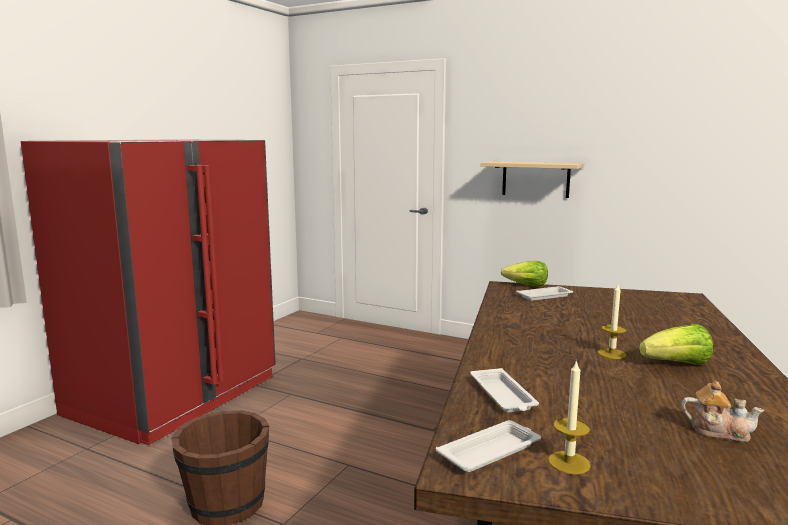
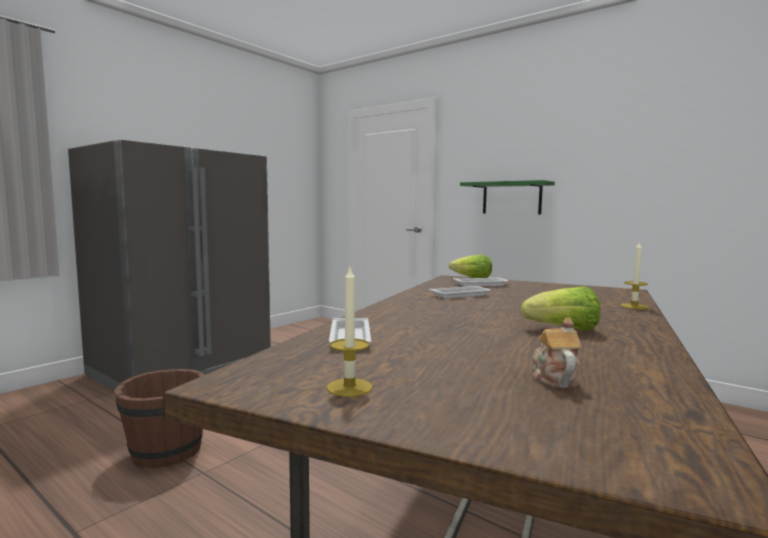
camera: 10 degrees right, 5 degrees down
red fridge [21,139,276,445] -> grey fridge [68,139,271,391]
white tray [436,420,541,472] -> white tray moved to [429,286,491,298]
beige shelf [481,161,585,198] -> green shelf [460,180,555,214]
candle [598,284,627,359] -> candle moved to [621,241,648,309]
teapot [681,381,765,442] -> teapot turned 120 degrees counterclockwise [532,318,582,388]

